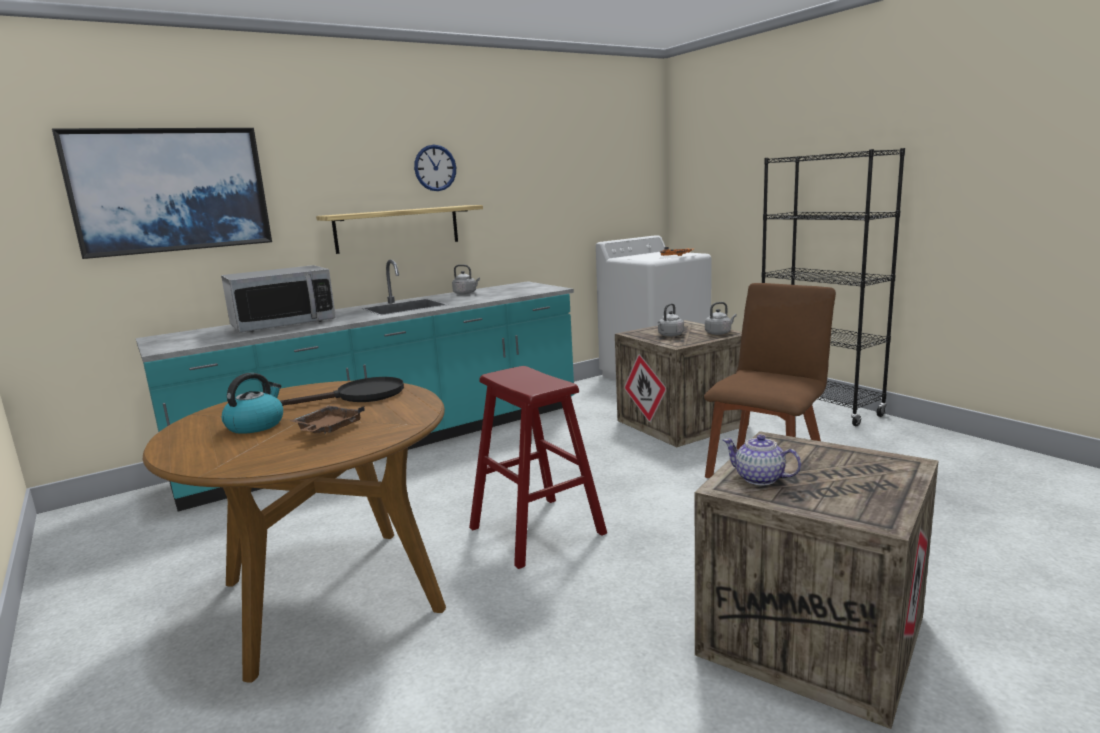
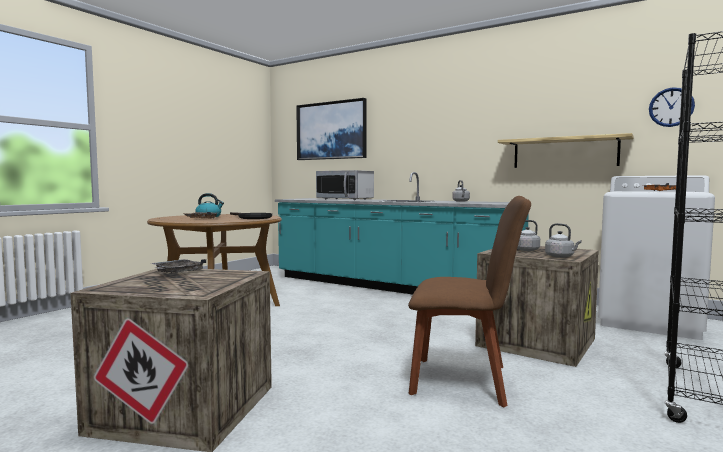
camera: 65 degrees right, 10 degrees down
shelf [316,205,483,254] -> shelf moved to [498,133,634,168]
wall clock [414,145,456,191] -> wall clock moved to [649,87,695,127]
red stool [469,366,607,569] -> none
teapot [723,435,801,485] -> grey tray [151,259,206,273]

